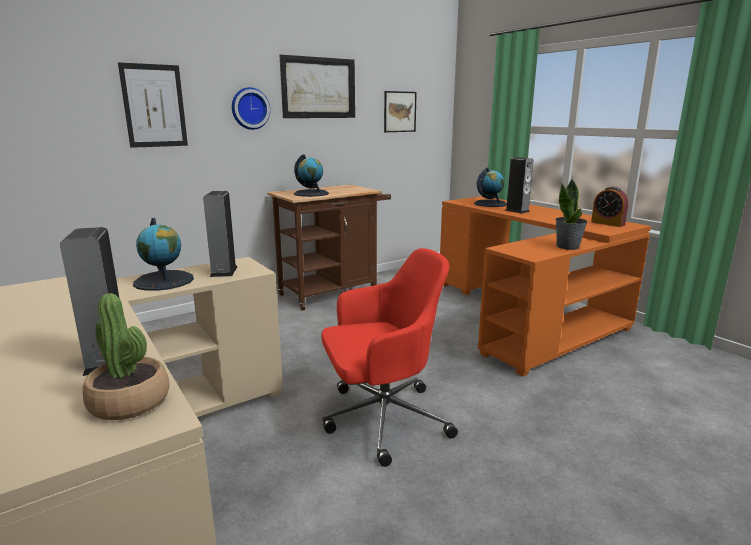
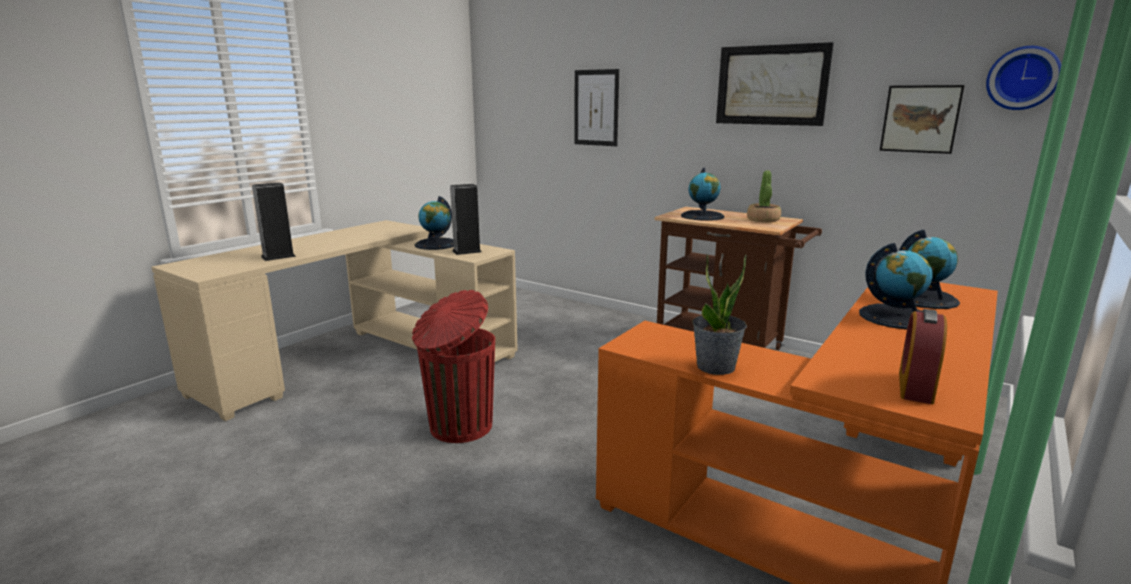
camera: 70 degrees right, 0 degrees up
potted plant [83,293,169,420] -> potted plant moved to [747,170,781,222]
wall clock [232,87,270,130] -> wall clock moved to [986,46,1061,110]
red office chair [321,248,458,467] -> red trash can [412,290,495,443]
speaker [505,157,533,214] -> globe [859,243,932,330]

